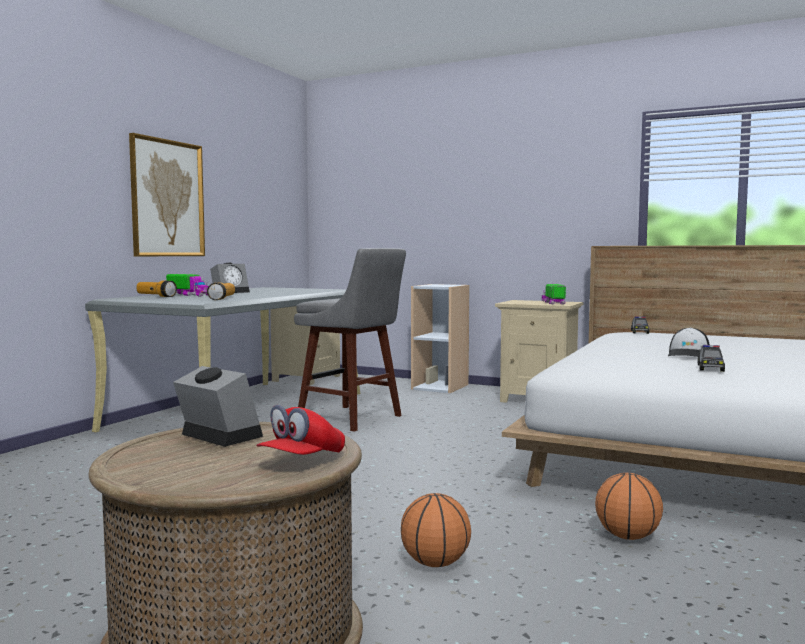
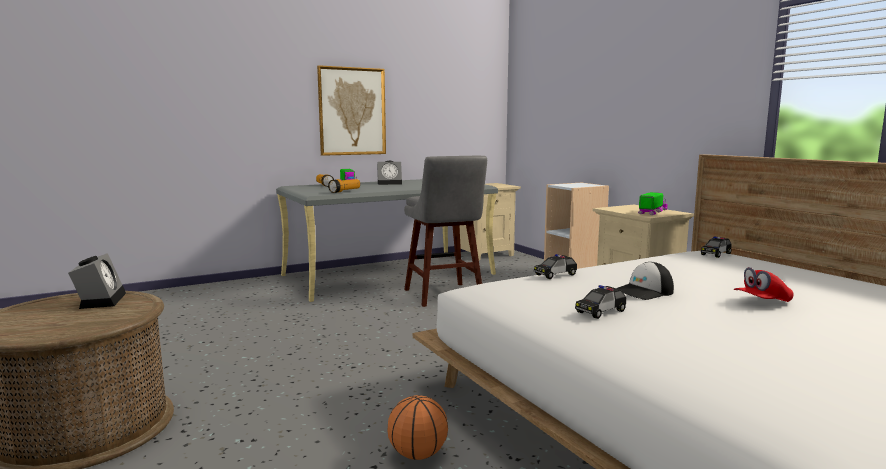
camera: 35 degrees right, 5 degrees up
red cap [256,405,345,455] -> red cap moved to [734,267,794,302]
basketball [401,493,471,567] -> none
none -> toy car [534,254,577,279]

